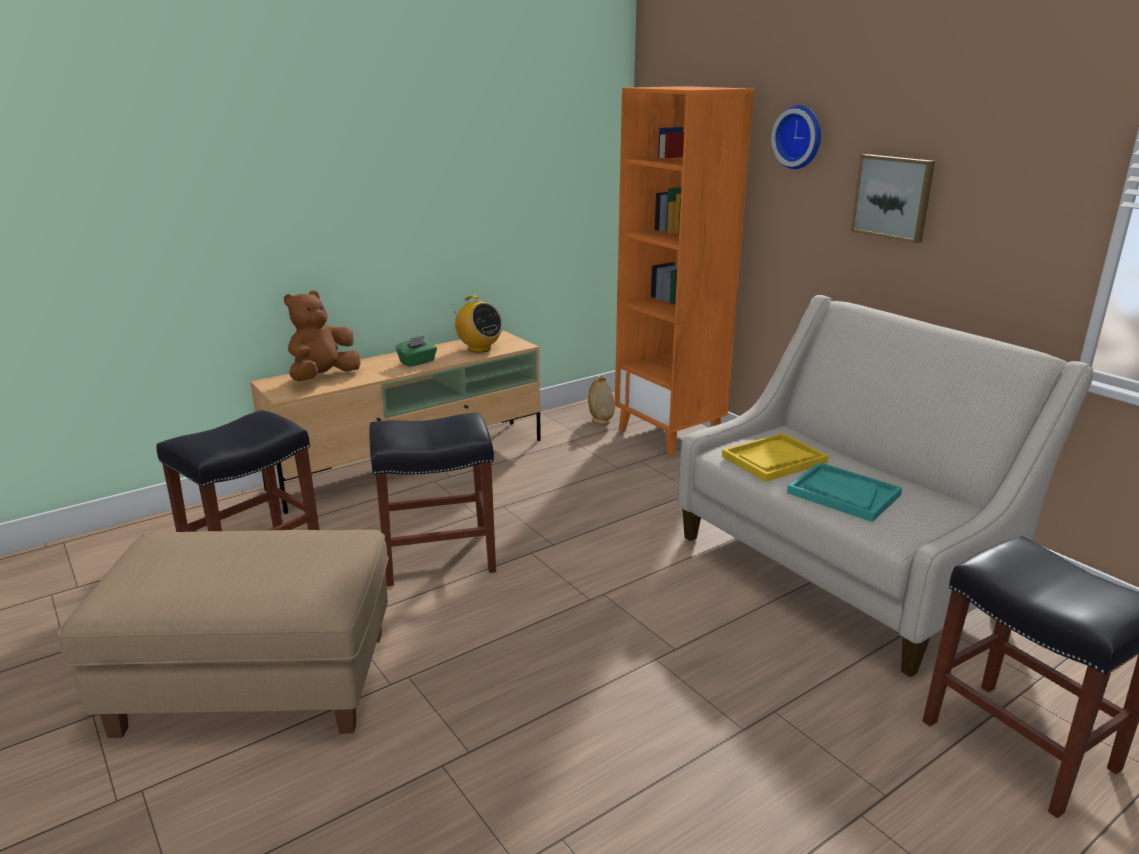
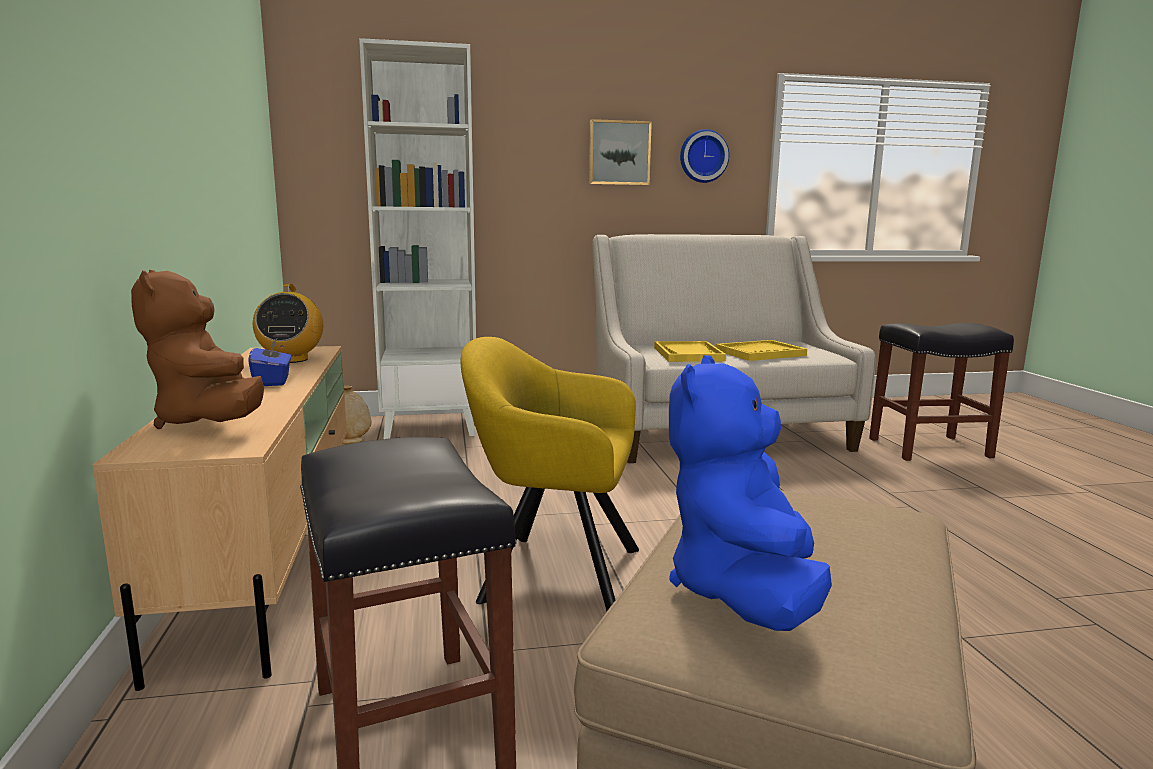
camera: 65 degrees left, 10 degrees down
black stool [369,412,496,586] -> yellow armchair [461,337,639,611]
green tissue box [396,335,437,367] -> blue tissue box [248,338,291,386]
radio [452,296,502,353] -> radio turned 105 degrees clockwise [253,284,323,363]
orange bookcase [615,86,754,457] -> white bookcase [359,38,476,439]
wall clock [771,105,821,169] -> wall clock moved to [680,129,729,183]
turquoise tray [787,462,902,522] -> yellow tray [716,340,807,361]
none -> blue plush toy [669,355,832,631]

